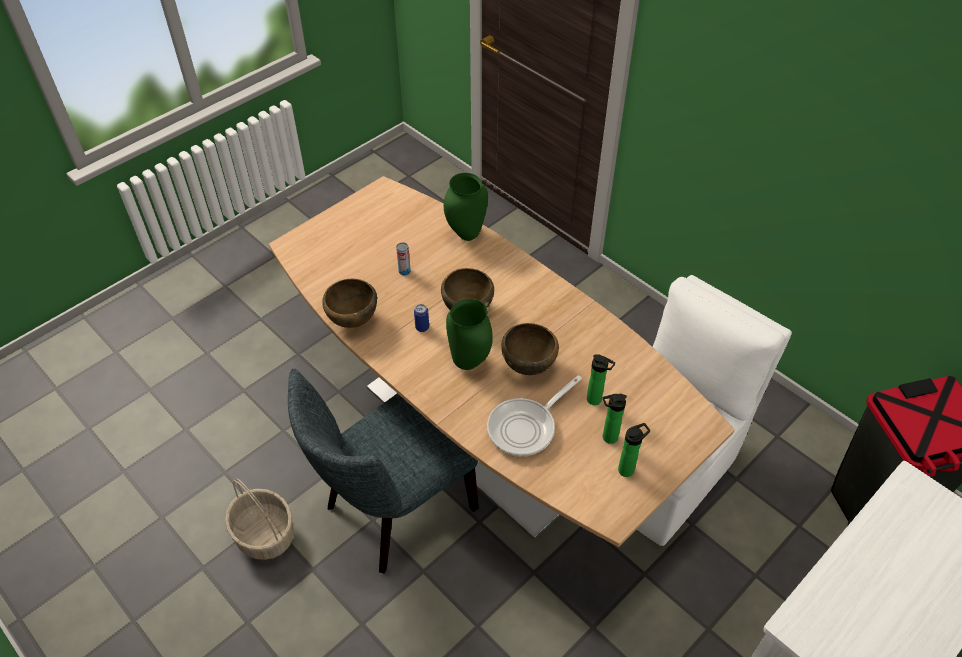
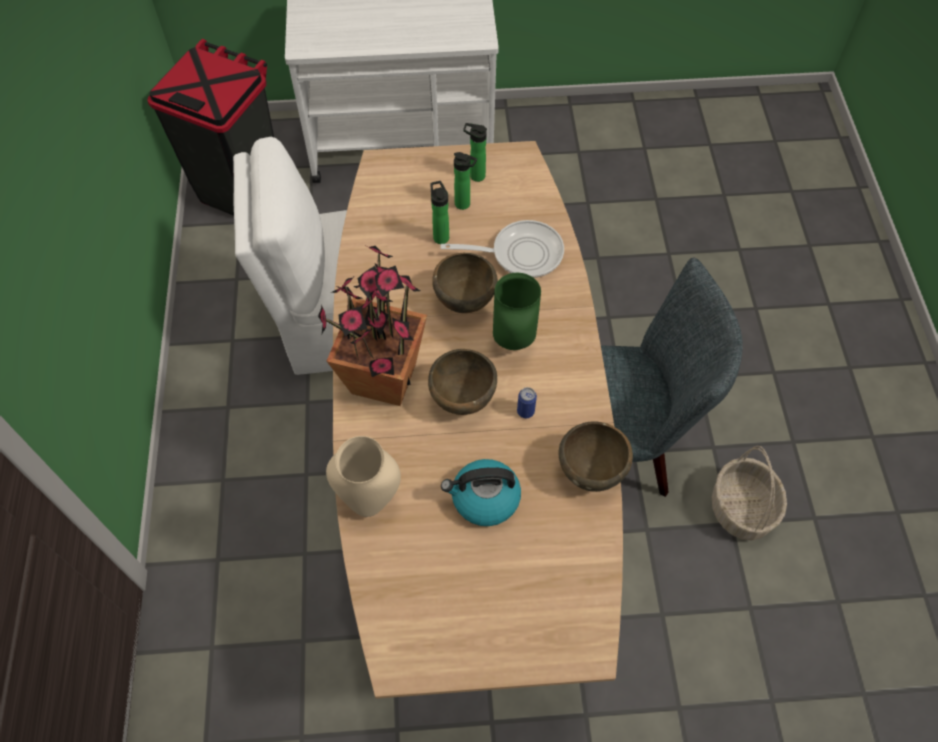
camera: 140 degrees left, 10 degrees up
can [396,242,411,275] -> kettle [441,459,521,526]
green vase [444,173,488,241] -> beige vase [326,436,401,517]
none -> potted plant [318,246,427,406]

